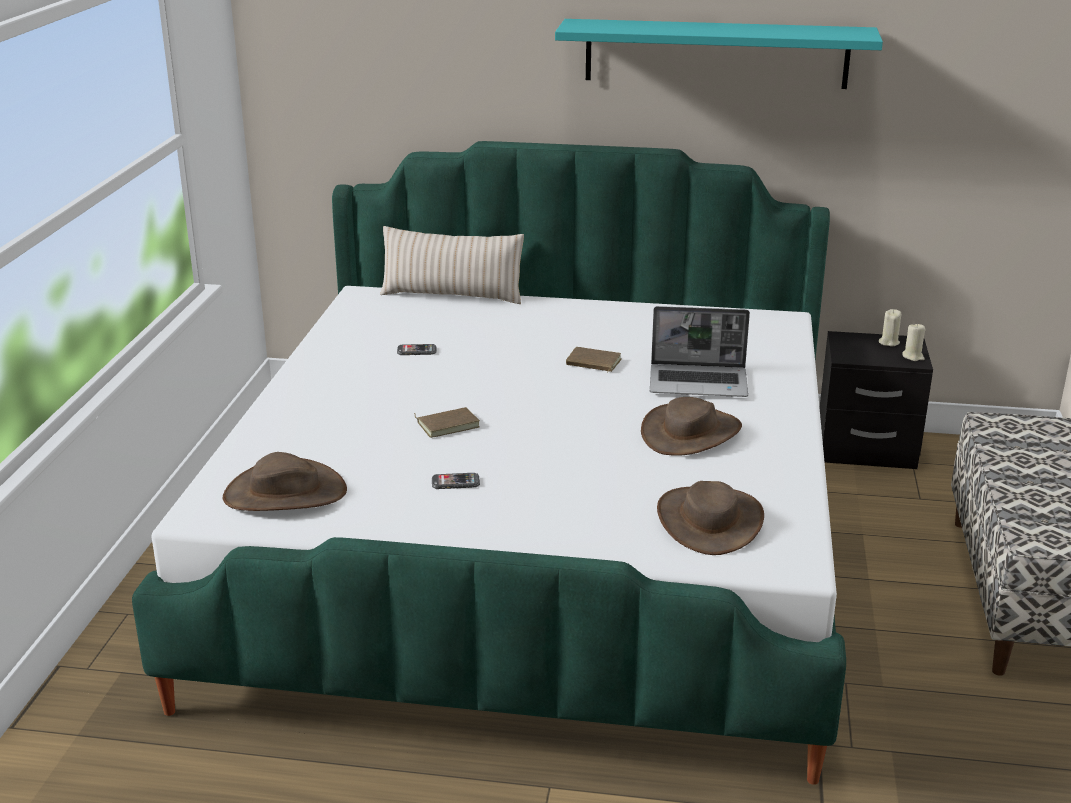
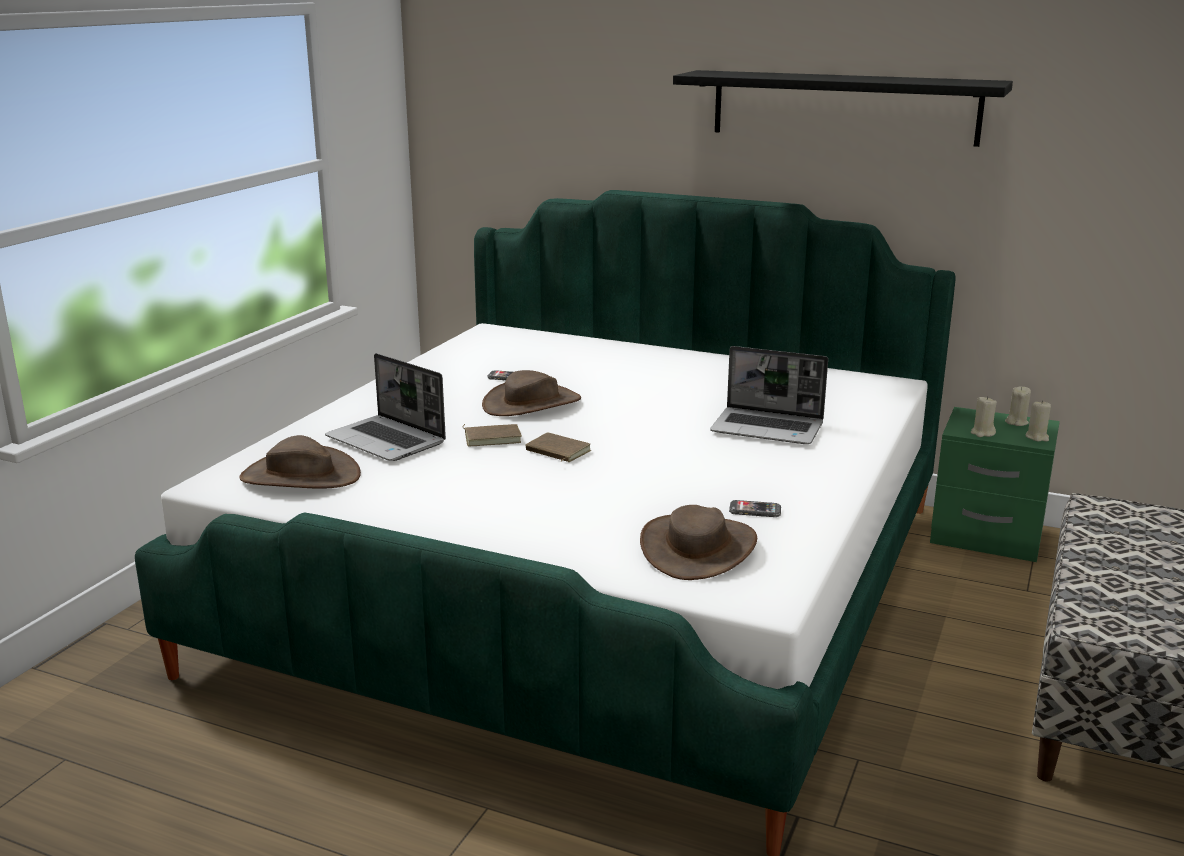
camera: 15 degrees right, 5 degrees down
beige pillow [380,226,524,304] -> none
phone [432,473,480,489] -> phone moved to [729,500,781,517]
turquoise shelf [555,19,883,89] -> black shelf [673,70,1013,147]
brown book [566,347,622,372] -> brown book moved to [525,433,591,462]
brown hat [641,397,742,456] -> brown hat moved to [482,370,581,416]
black nightstand [819,331,933,469] -> green nightstand [930,407,1060,562]
none -> laptop [325,353,446,461]
none -> beige candle [971,396,997,437]

